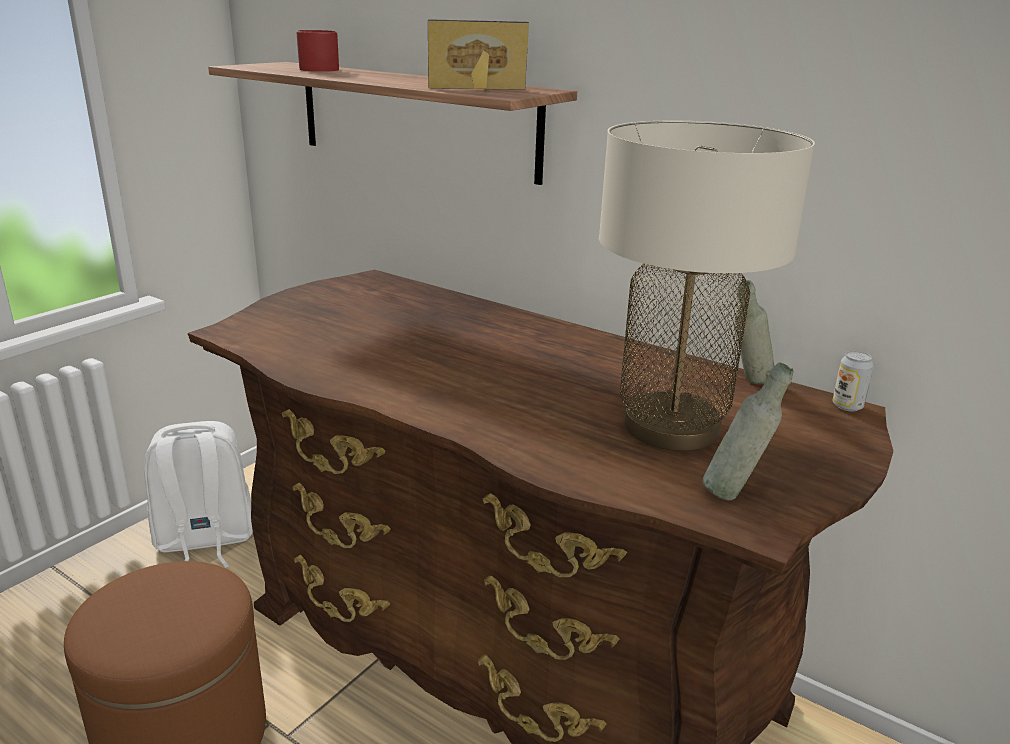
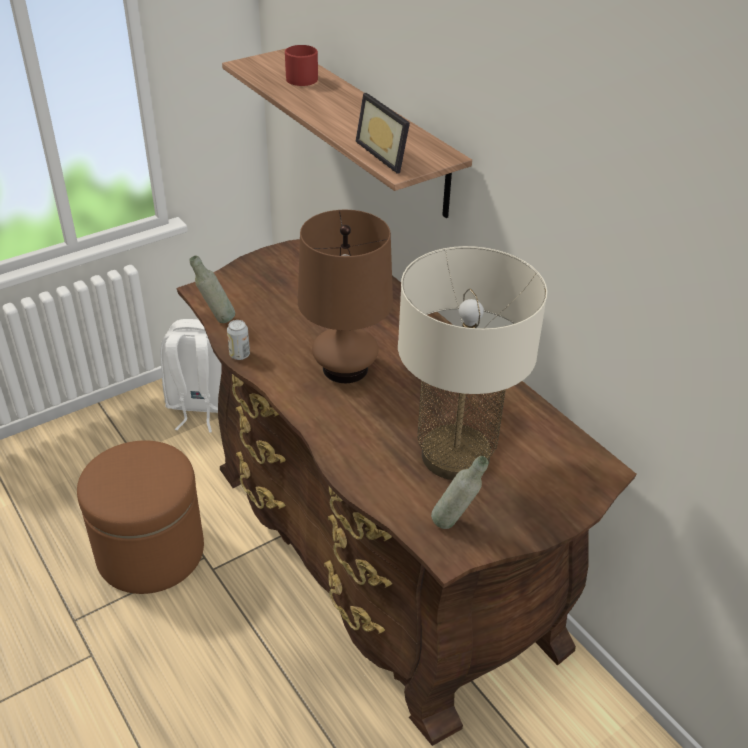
camera: 20 degrees right, 15 degrees up
picture frame [428,19,529,90] -> picture frame turned 135 degrees counterclockwise [355,93,410,174]
grey bottle [735,280,774,384] -> grey bottle moved to [189,255,235,323]
can [832,351,874,411] -> can moved to [227,320,250,360]
none -> brown table lamp [298,210,393,383]

